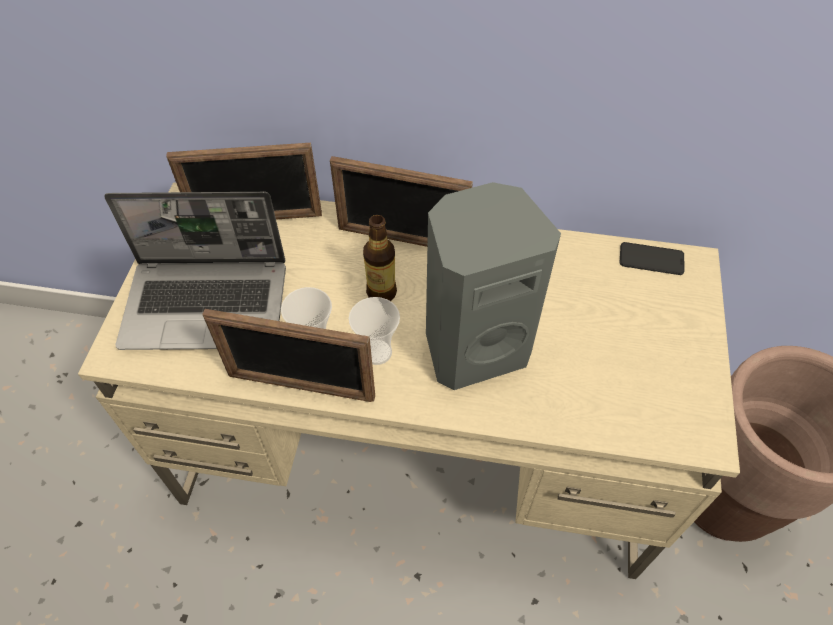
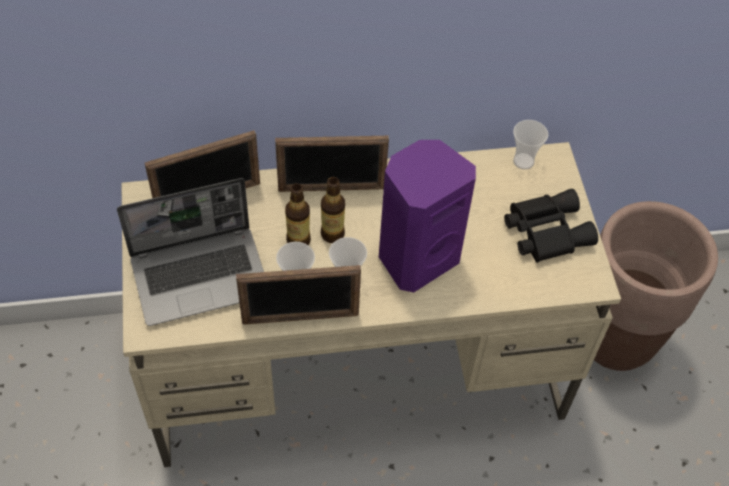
camera: 20 degrees left, 0 degrees up
grey speaker [426,182,561,390] -> purple speaker [379,140,476,292]
phone [620,242,685,275] -> cup [513,120,548,170]
none -> bottle [285,183,311,245]
none -> black binoculars [504,189,598,263]

